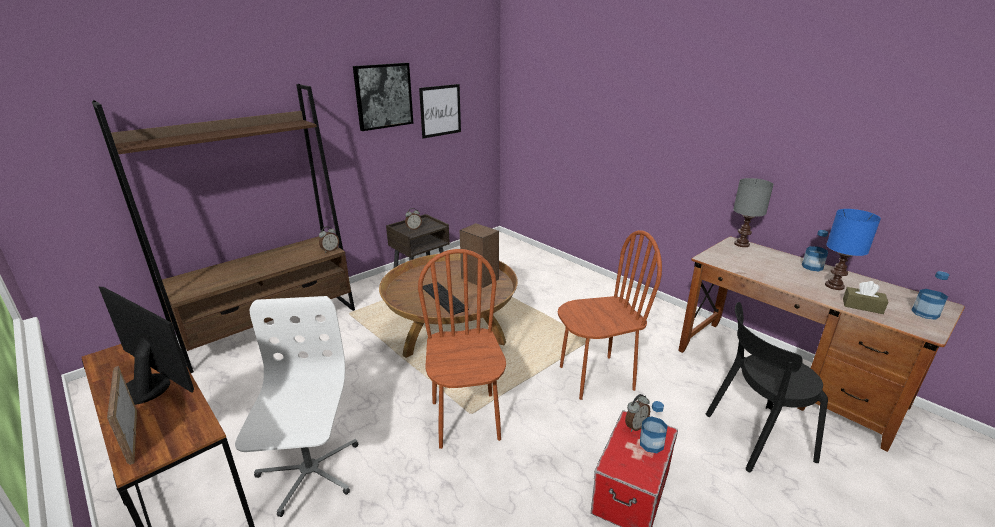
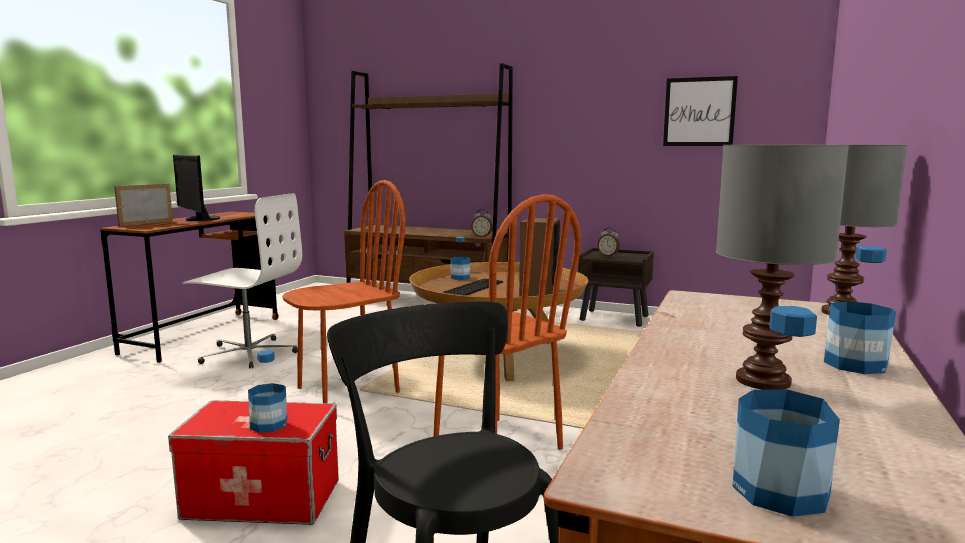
camera: 65 degrees right, 15 degrees down
monitor [99,287,194,405] -> monitor turned 135 degrees clockwise [173,154,220,221]
white office chair [235,296,358,517] -> white office chair turned 45 degrees clockwise [182,193,302,368]
picture [353,63,414,131] -> none
alarm clock [625,394,650,432] -> none
blue table lamp [825,209,881,290] -> grey table lamp [716,145,849,390]
brown tissue box [843,281,888,314] -> none
none -> bottle [451,237,470,280]

